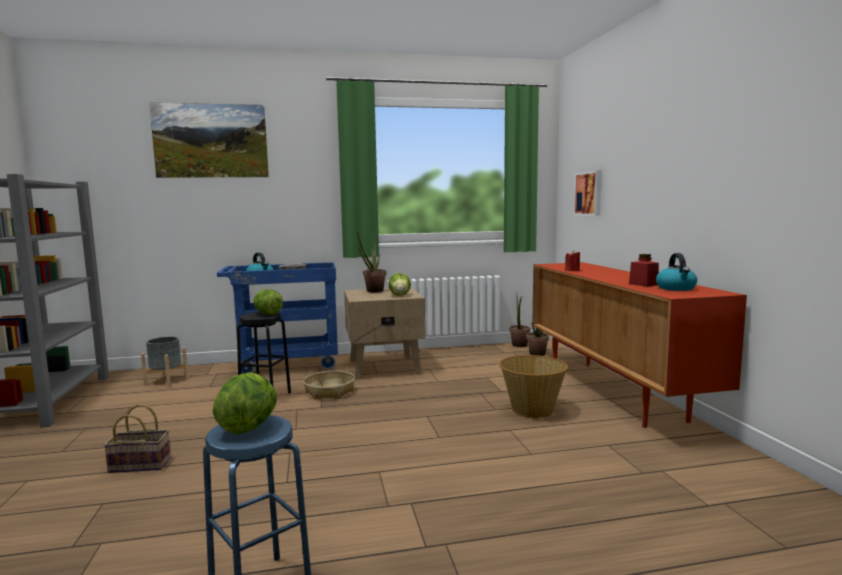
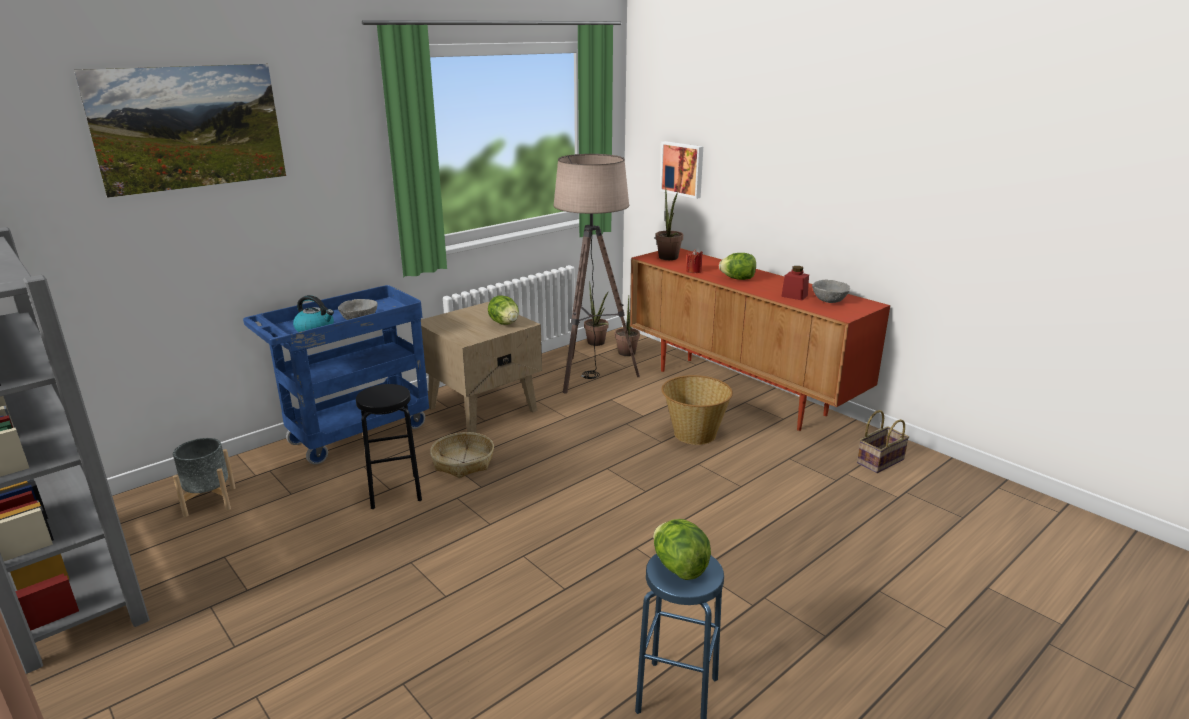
camera: 30 degrees left, 15 degrees up
basket [104,404,171,473] -> basket moved to [857,410,909,473]
lettuce [253,289,283,315] -> lettuce moved to [719,253,756,280]
potted plant [357,231,387,292] -> potted plant moved to [655,186,683,260]
kettle [656,253,697,291] -> grey bowl [812,280,850,303]
none -> floor lamp [553,154,640,394]

